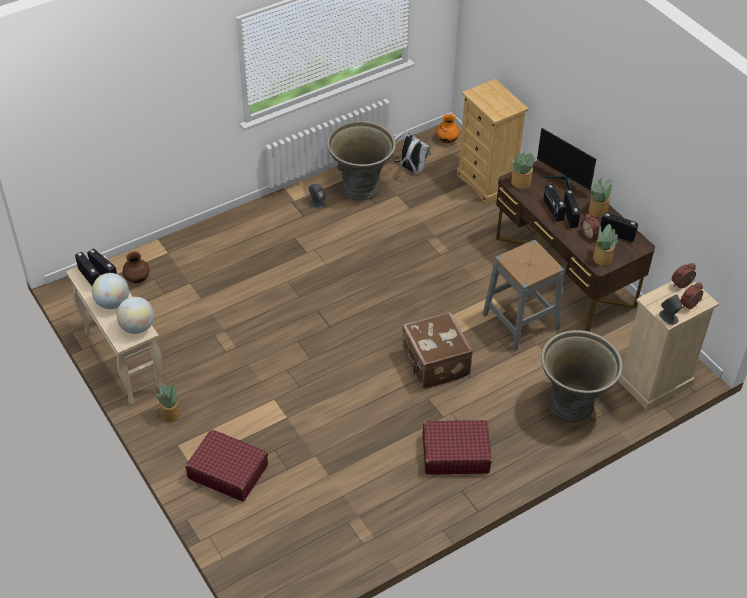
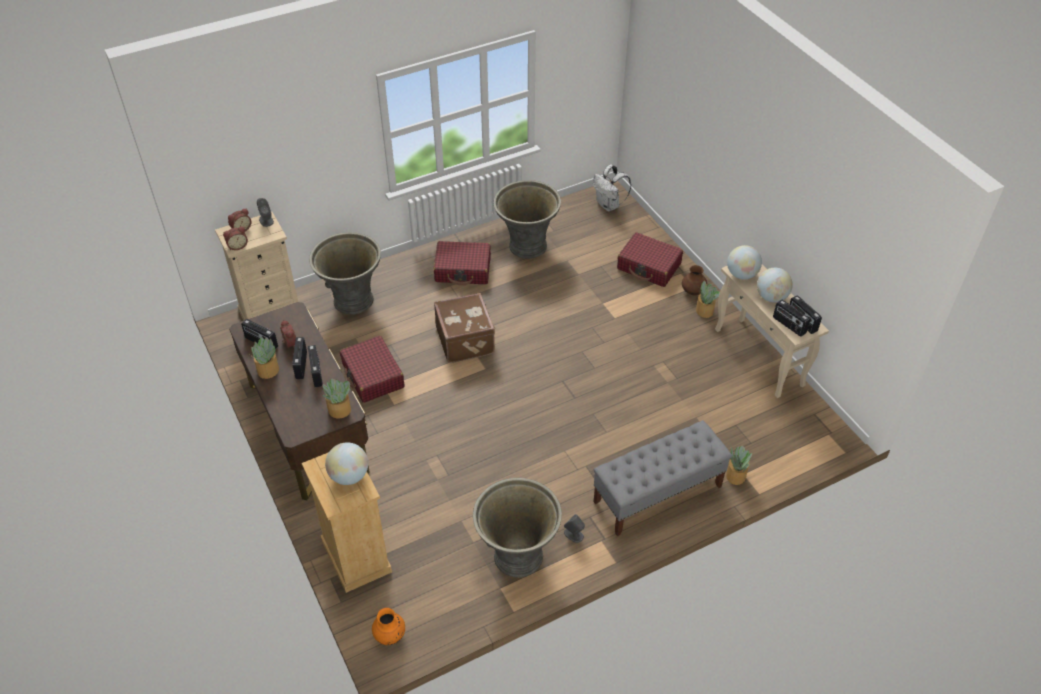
camera: 175 degrees left, 0 degrees up
brown vase [123,251,149,284] -> brown vase moved to [682,265,707,296]
white backpack [391,130,431,174] -> white backpack moved to [593,164,631,212]
grey stool [483,240,564,351] -> red suitcase [340,336,405,403]
monitor [537,128,596,190] -> none
potted plant [593,224,618,265] -> potted plant moved to [726,446,752,485]
none -> globe [325,442,368,485]
none -> grey planter [494,180,561,259]
none -> grey bench [594,420,732,536]

